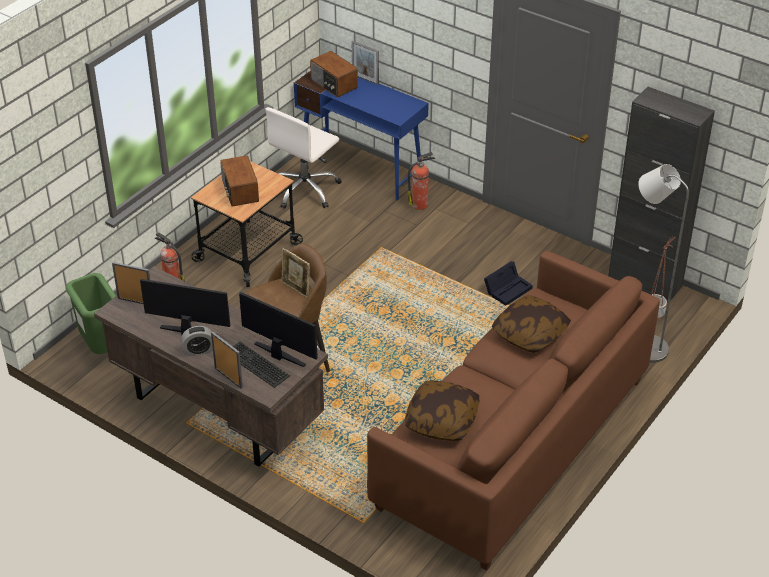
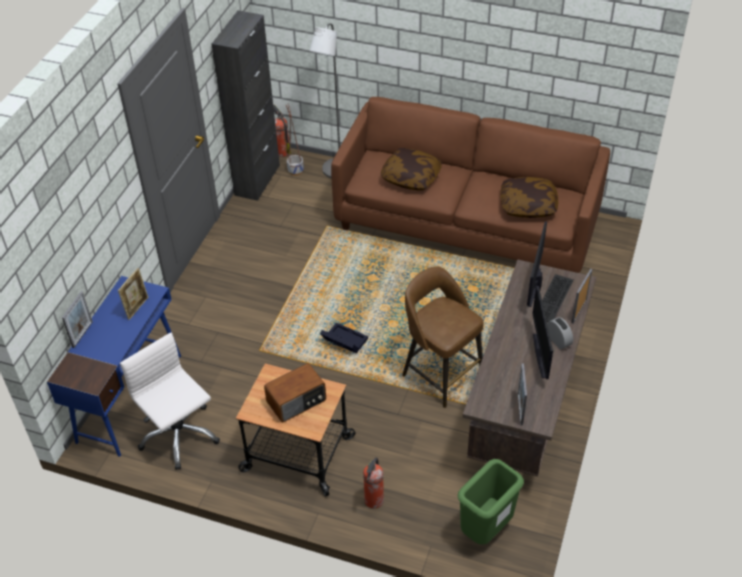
camera: 105 degrees left, 5 degrees up
white office chair [265,107,341,209] -> white office chair turned 150 degrees counterclockwise [120,332,220,470]
picture frame [281,248,310,298] -> picture frame moved to [118,268,148,320]
radio [310,51,358,97] -> none
fire extinguisher [408,152,435,210] -> fire extinguisher moved to [273,105,291,157]
black storage box [484,261,533,306] -> black storage box moved to [320,322,368,354]

